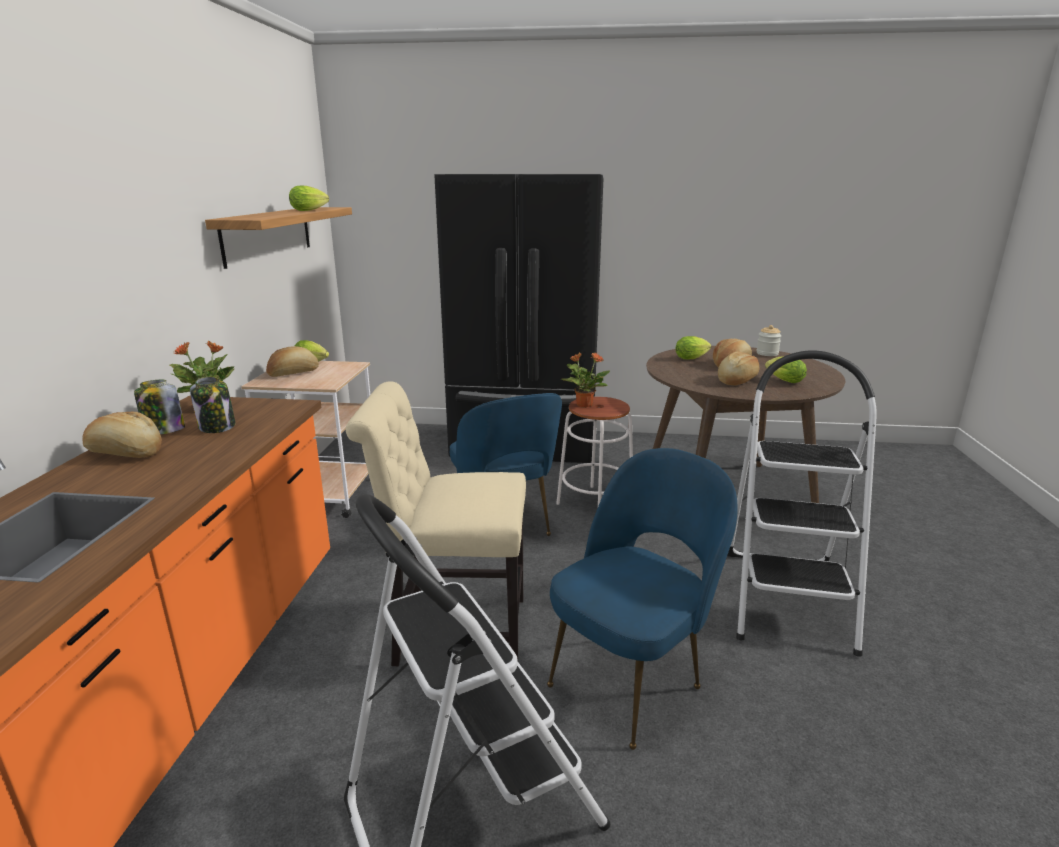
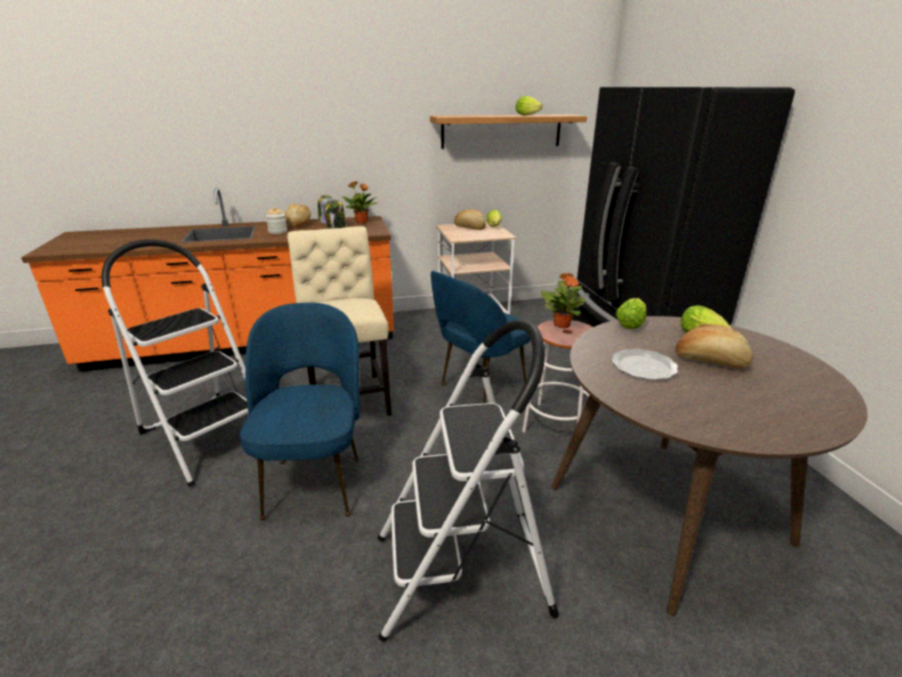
camera: 70 degrees right, 5 degrees up
blue chair [547,448,738,750] -> blue chair turned 120 degrees counterclockwise [240,303,360,520]
bread [718,352,759,385] -> plate [612,349,678,380]
jar [756,325,782,356] -> jar moved to [266,207,287,234]
lettuce [765,356,807,383] -> lettuce moved to [616,298,647,329]

